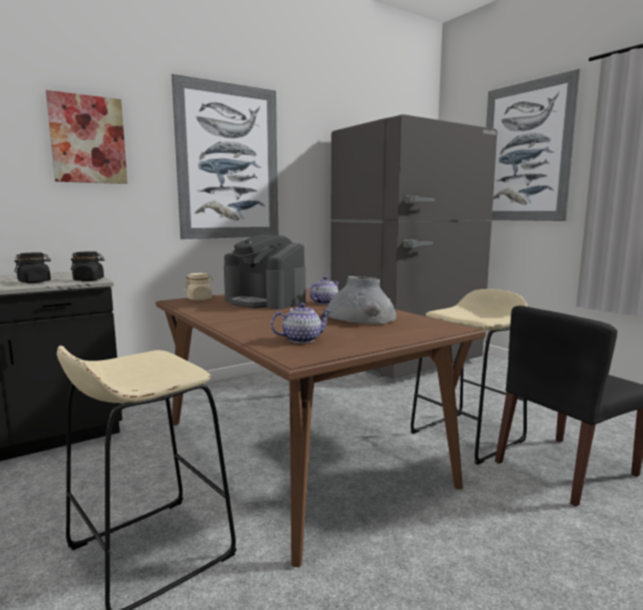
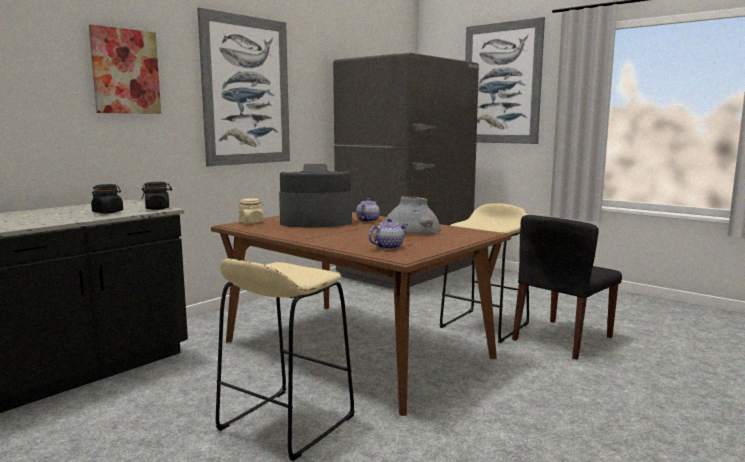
camera: 15 degrees left, 0 degrees up
coffee machine [224,235,306,310] -> coffee machine turned 150 degrees clockwise [279,164,352,227]

